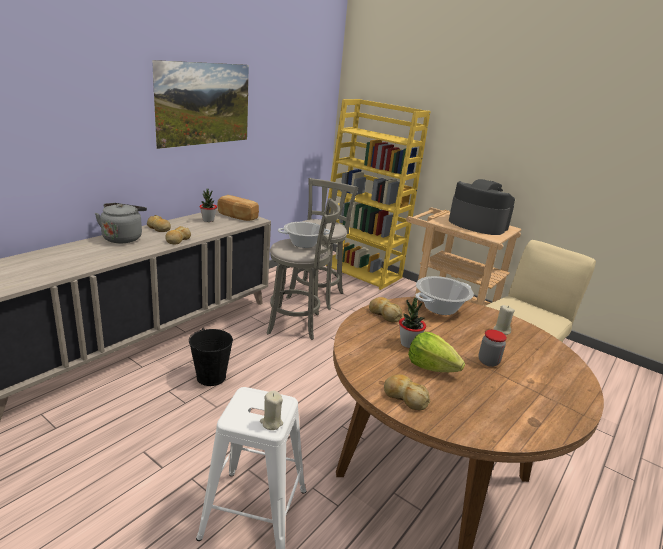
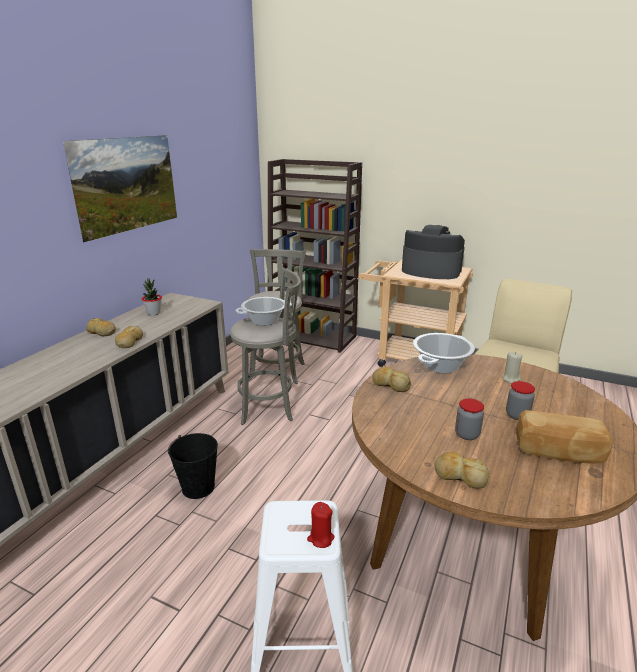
camera: 10 degrees left, 0 degrees up
grey kettle [95,203,147,243] -> none
bread [217,195,259,221] -> bread moved to [516,410,613,464]
beige candle [260,391,283,430] -> red candle [307,502,334,548]
yellow bookcase [325,99,431,290] -> brown bookcase [268,159,362,353]
potted plant [399,298,426,348] -> none
lettuce [408,332,465,372] -> jar [455,398,484,440]

